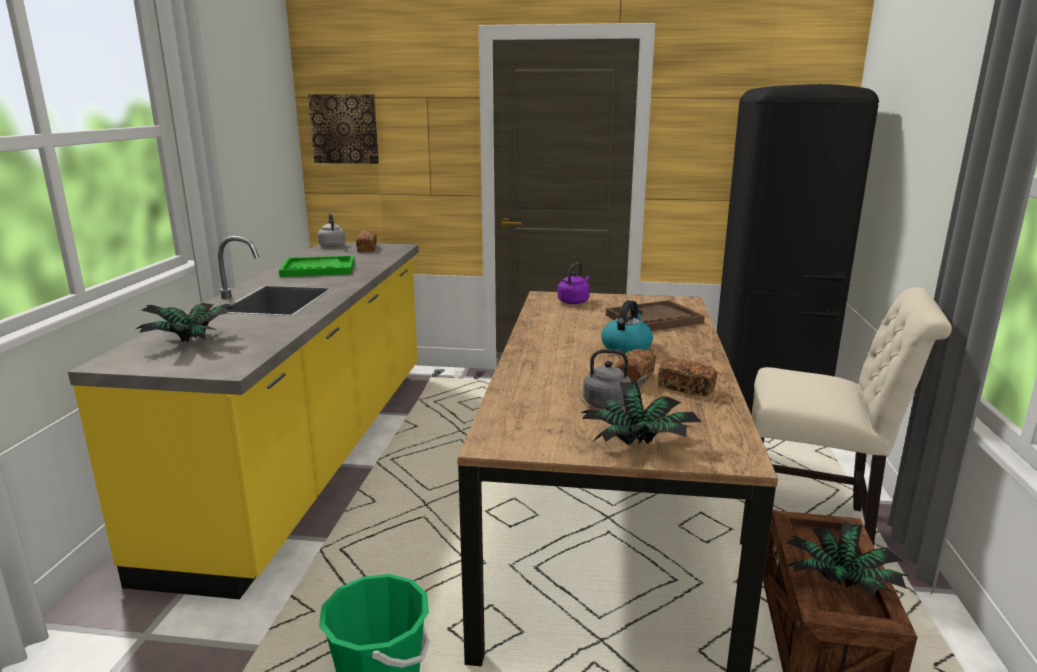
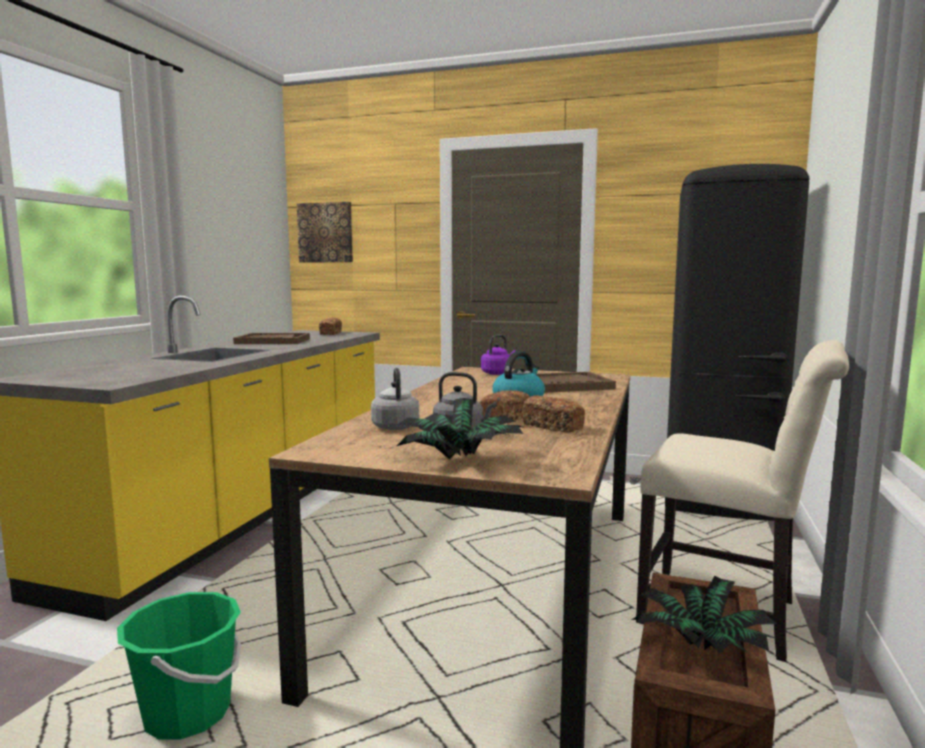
camera: 10 degrees right, 10 degrees down
potted plant [136,303,236,344] -> none
green tray [279,256,355,277] -> brown tray [233,333,310,344]
grey kettle [317,213,345,247] -> grey kettle moved to [371,368,419,430]

